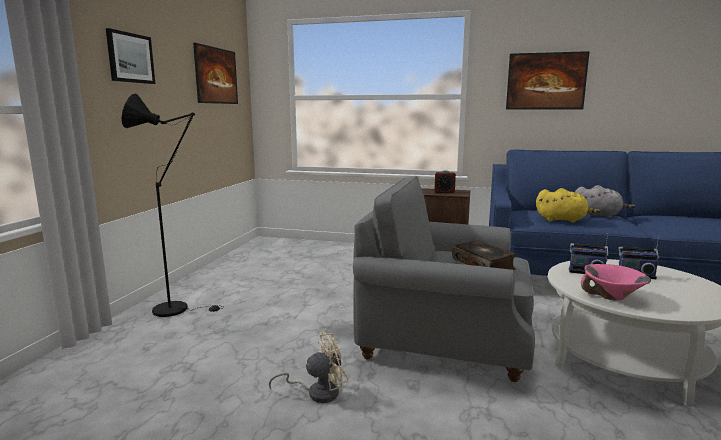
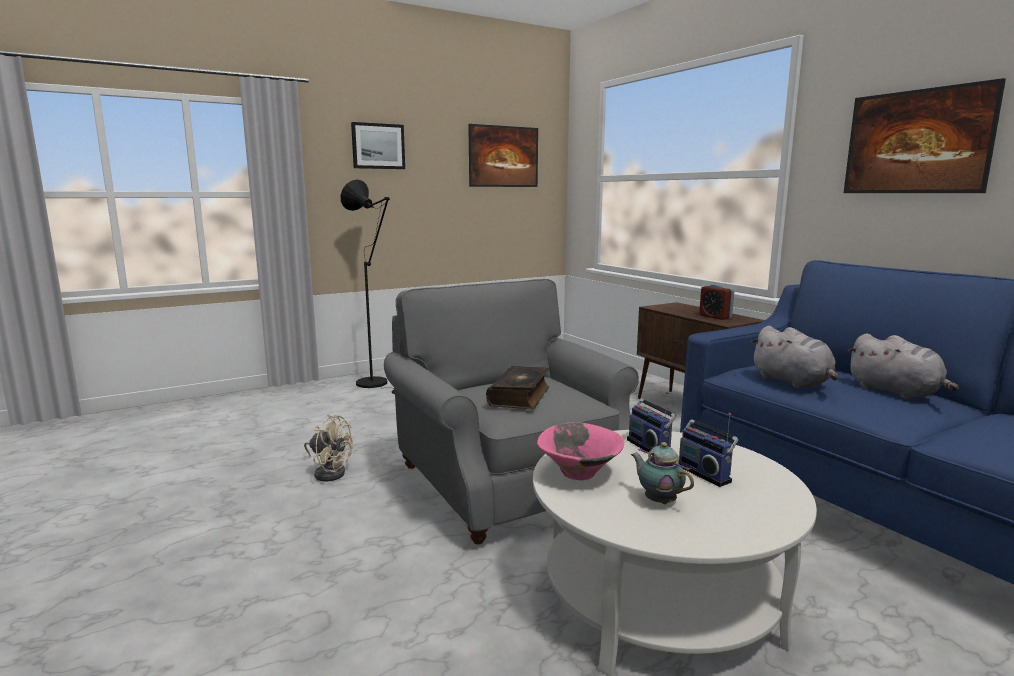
camera: 45 degrees right, 0 degrees up
yellow plush toy [536,188,601,223] -> grey plush toy [751,326,839,388]
none -> teapot [631,442,694,504]

